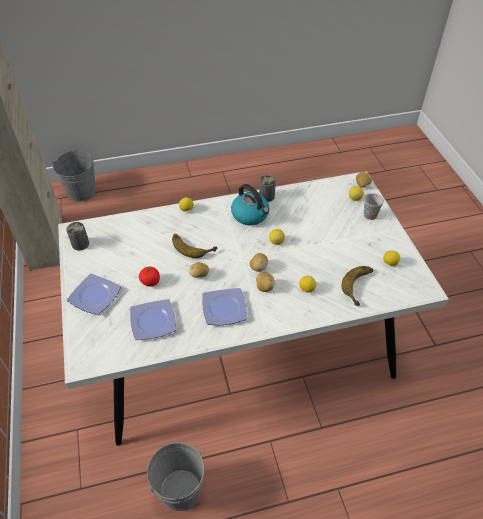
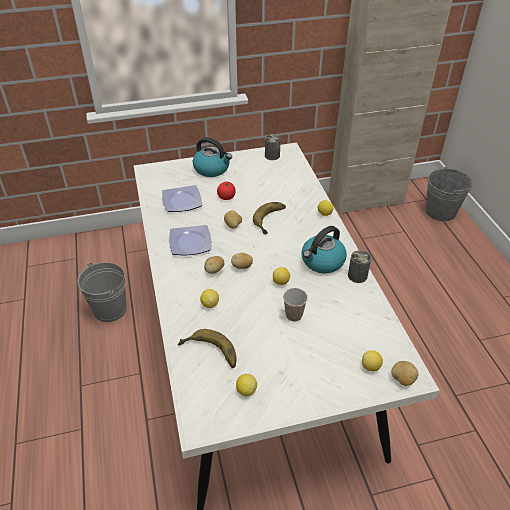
camera: 90 degrees right, 5 degrees down
plate [67,274,121,315] -> kettle [193,137,232,177]
cup [364,193,384,220] -> cup moved to [283,288,308,322]

